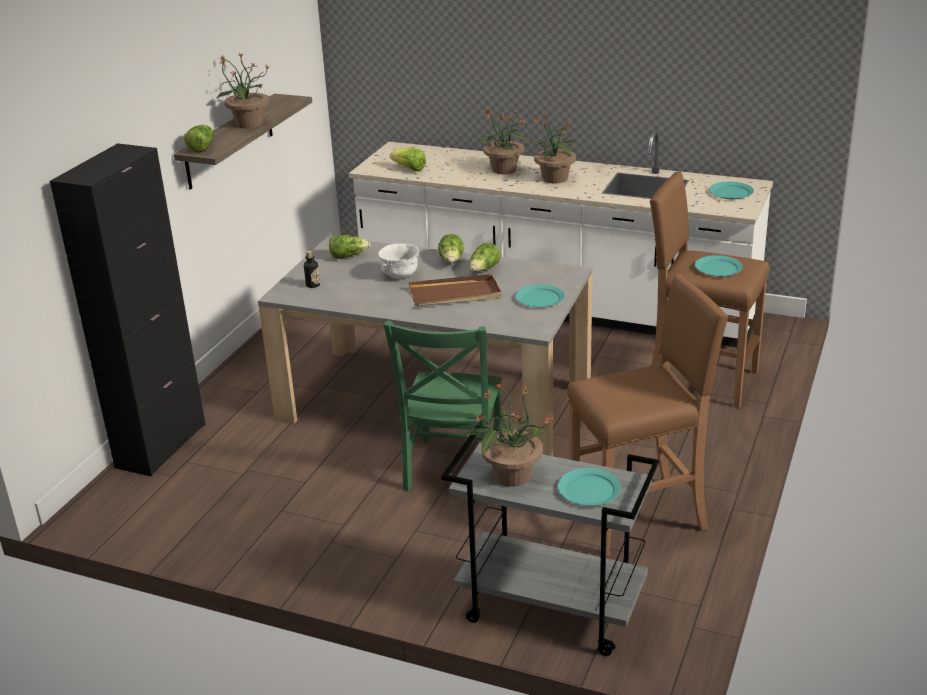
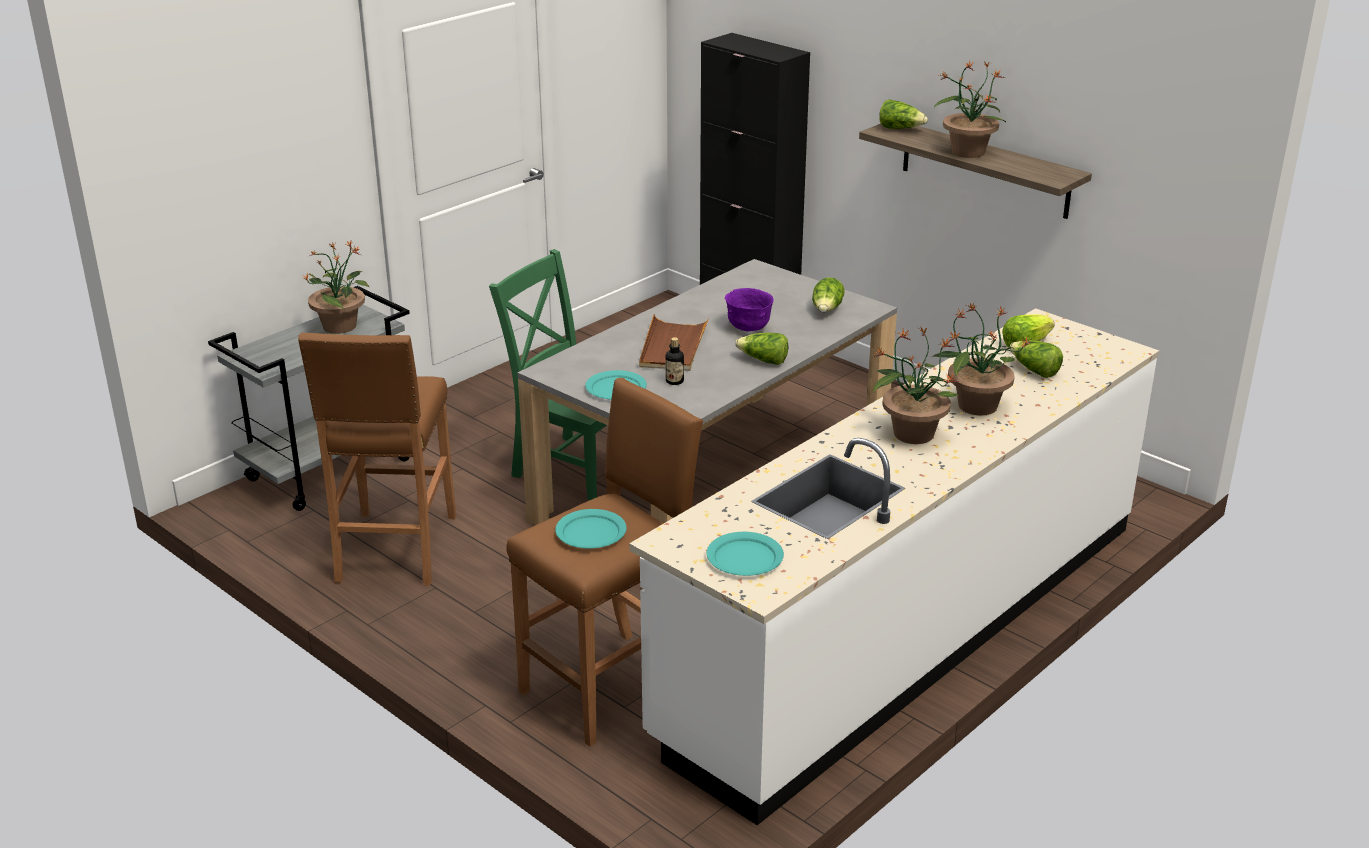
camera: 110 degrees right, 0 degrees up
bottle [304,251,320,288] -> bottle moved to [665,337,684,385]
white bowl [378,243,419,278] -> purple bowl [725,288,774,331]
lettuce [470,243,501,272] -> lettuce moved to [1010,340,1063,378]
turquoise plate [558,468,621,506] -> none

